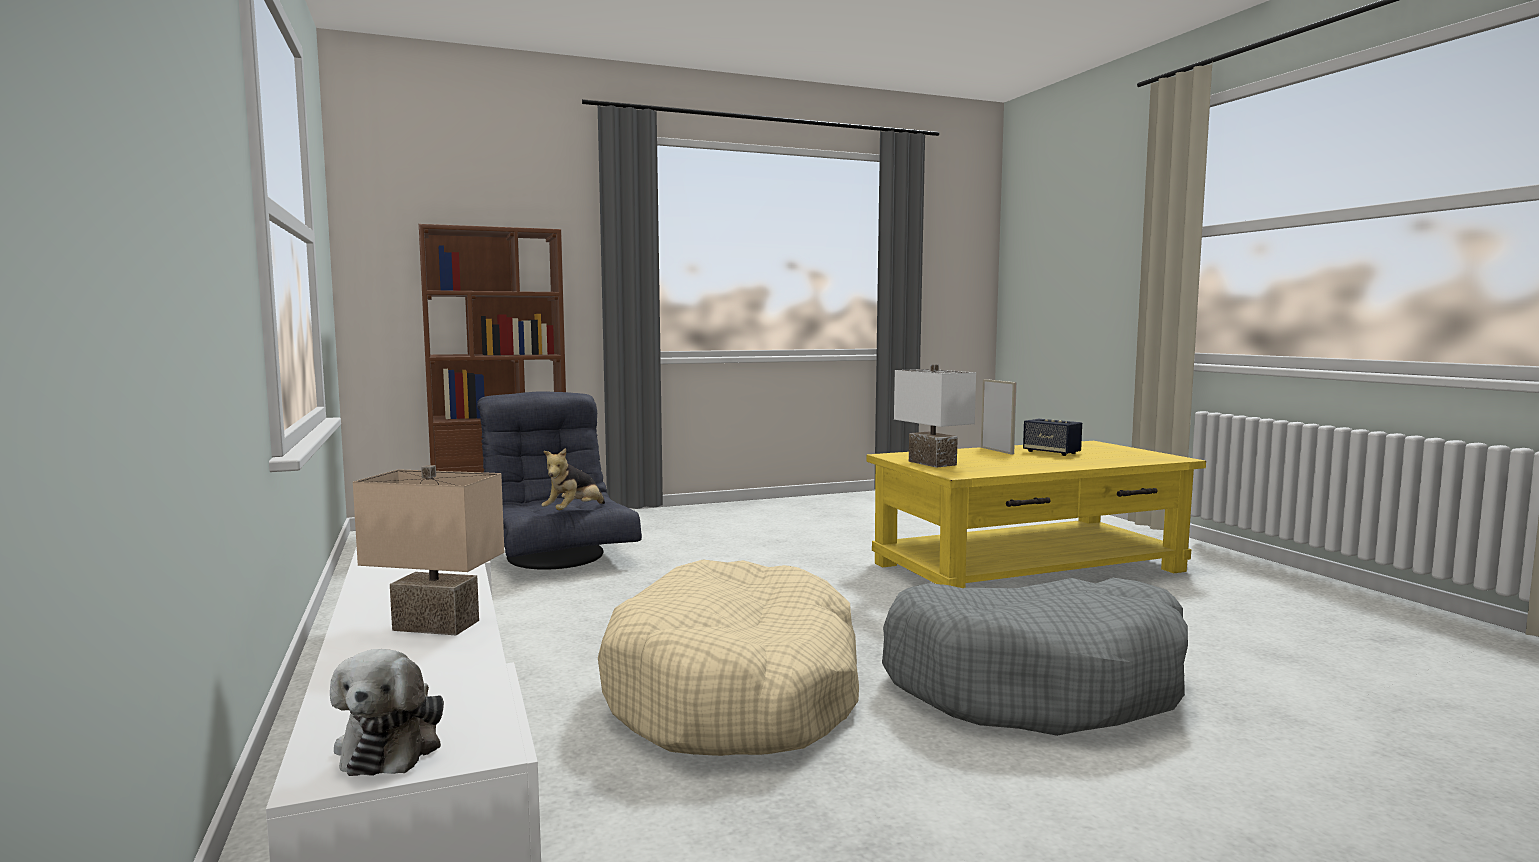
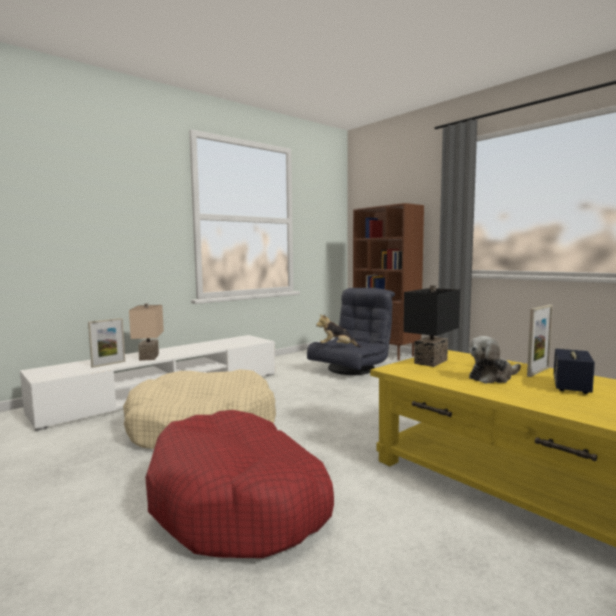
camera: 70 degrees right, 0 degrees up
plush toy [330,649,444,776] -> plush toy moved to [468,336,521,384]
grey dog bed [882,578,1188,736] -> red dog bed [145,410,334,558]
white table lamp [894,364,976,468] -> black table lamp [403,285,460,367]
none -> picture frame [88,318,125,368]

